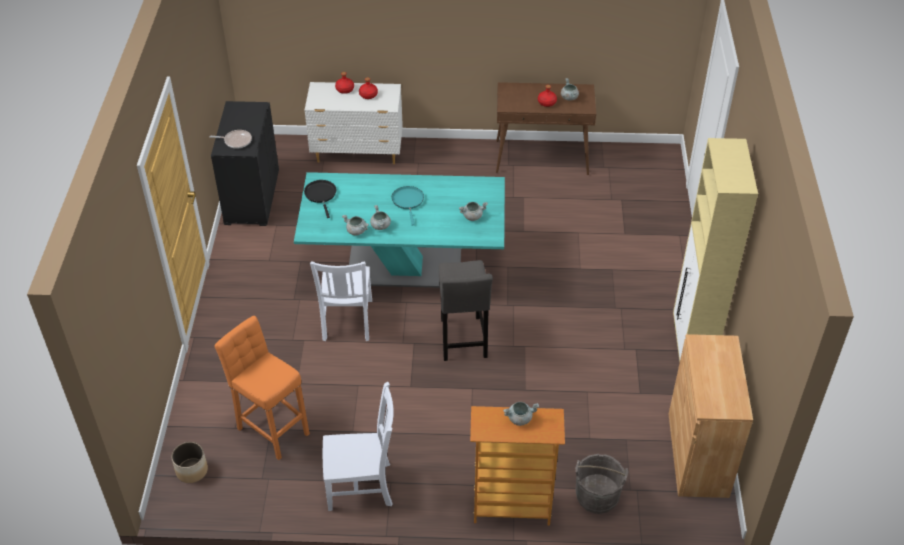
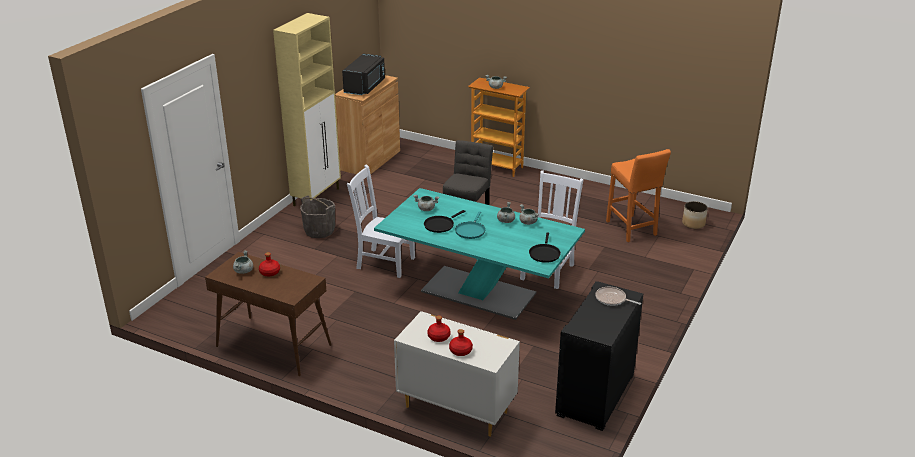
camera: 155 degrees left, 15 degrees down
white chair [323,382,394,511] -> white chair moved to [347,165,415,278]
grey bucket [575,454,628,514] -> grey bucket moved to [300,195,335,238]
none -> black microwave [342,53,385,95]
none -> black frying pan [424,210,465,233]

